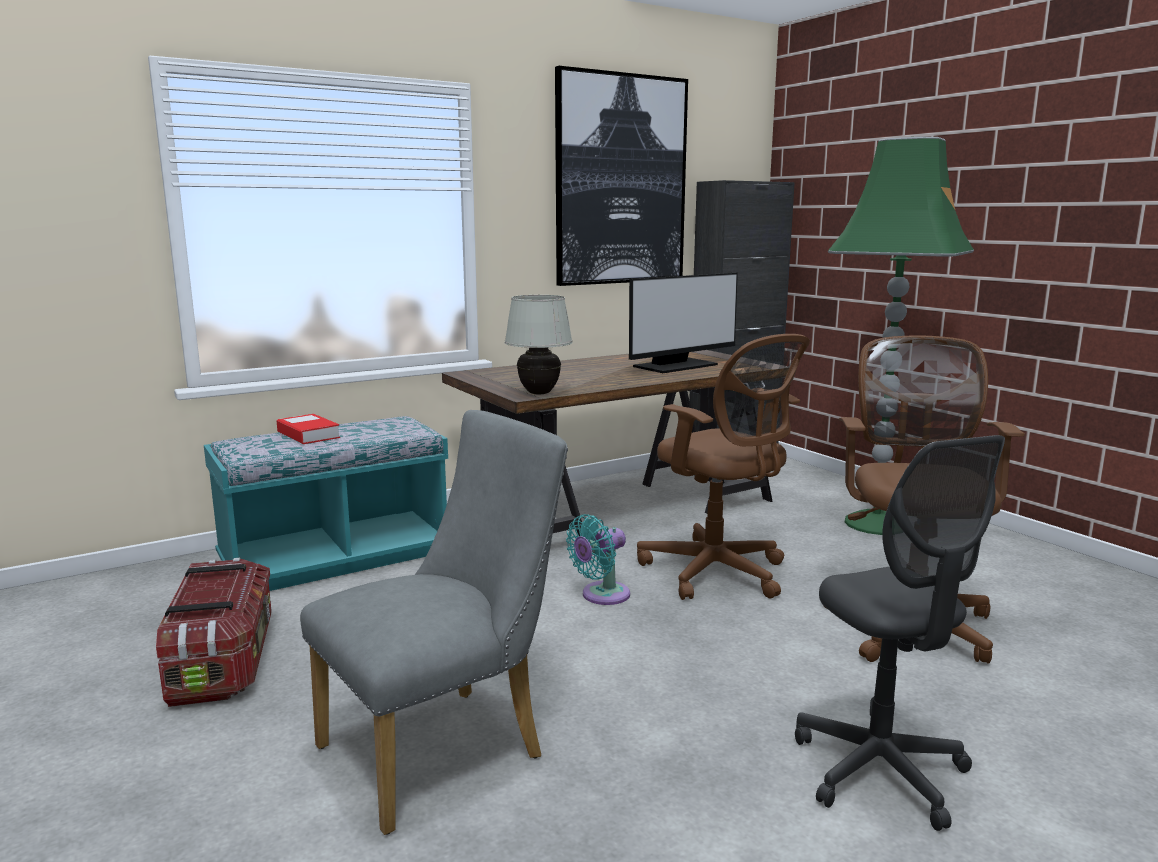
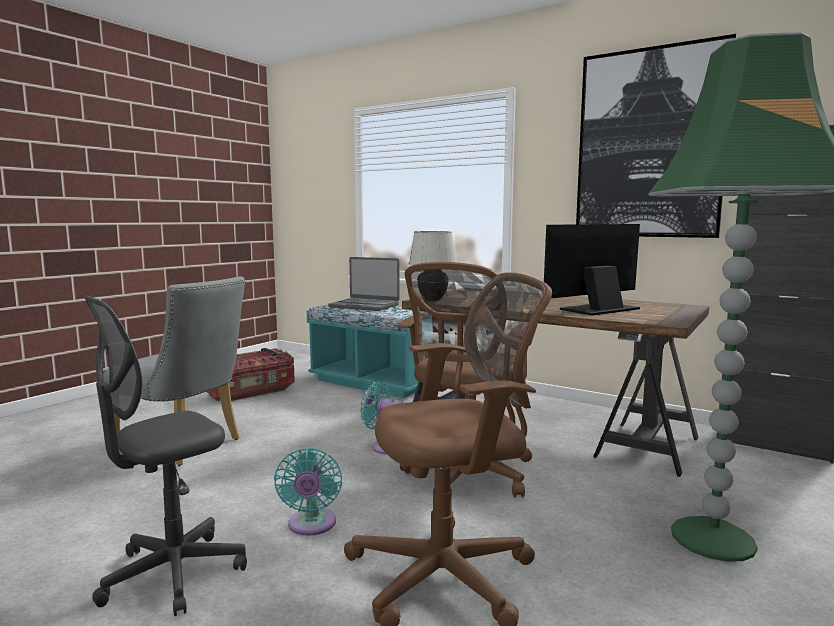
camera: 65 degrees right, 5 degrees down
book [277,414,340,444] -> laptop [328,257,400,311]
monitor [629,273,738,373] -> monitor turned 120 degrees clockwise [544,224,640,316]
none -> turquoise fan [274,448,342,536]

